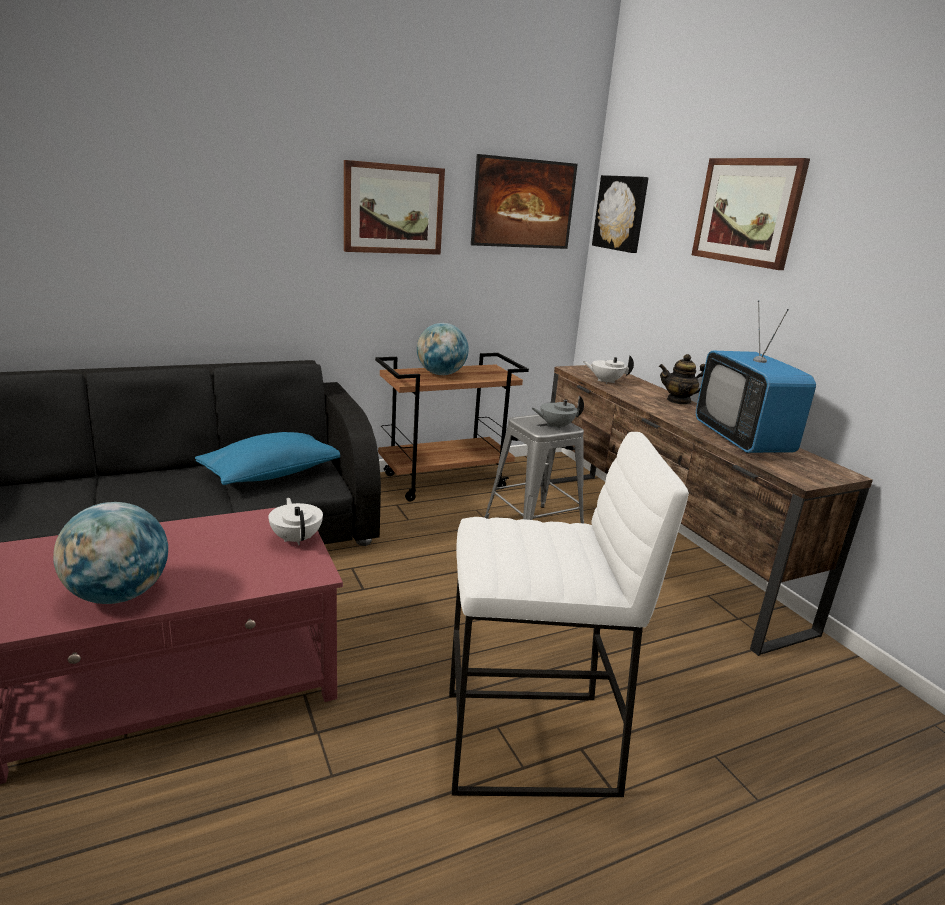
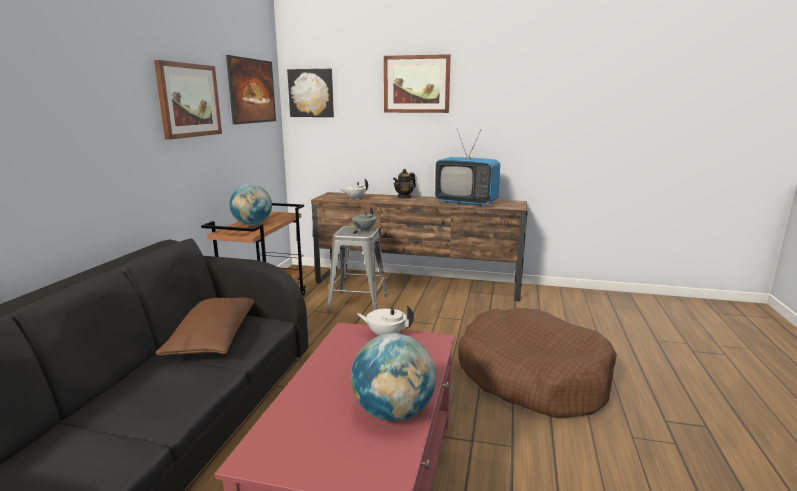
camera: 50 degrees left, 5 degrees down
blue pillow [195,432,340,485] -> brown pillow [155,297,254,356]
white stool [449,432,689,797] -> brown dog bed [458,308,617,419]

